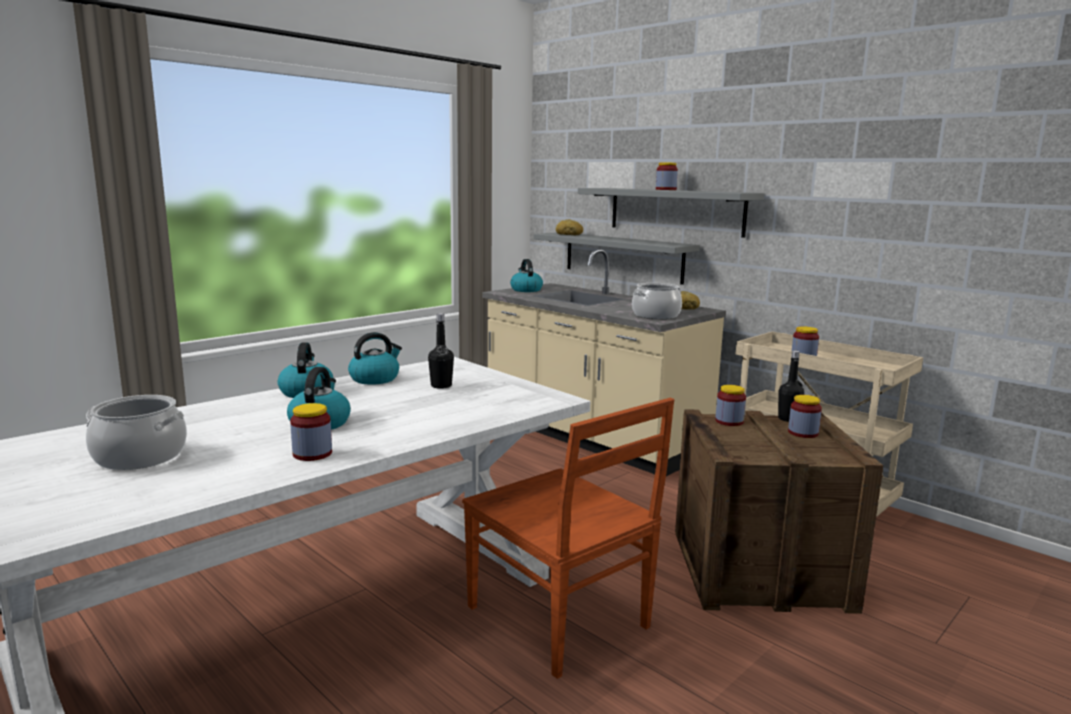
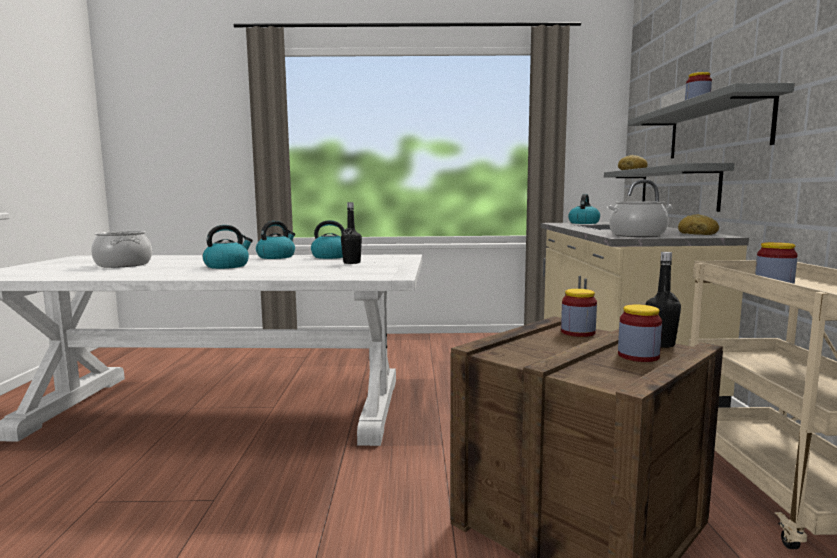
camera: 45 degrees right, 5 degrees down
jar [290,403,332,461] -> none
brown chair [462,398,675,679] -> none

